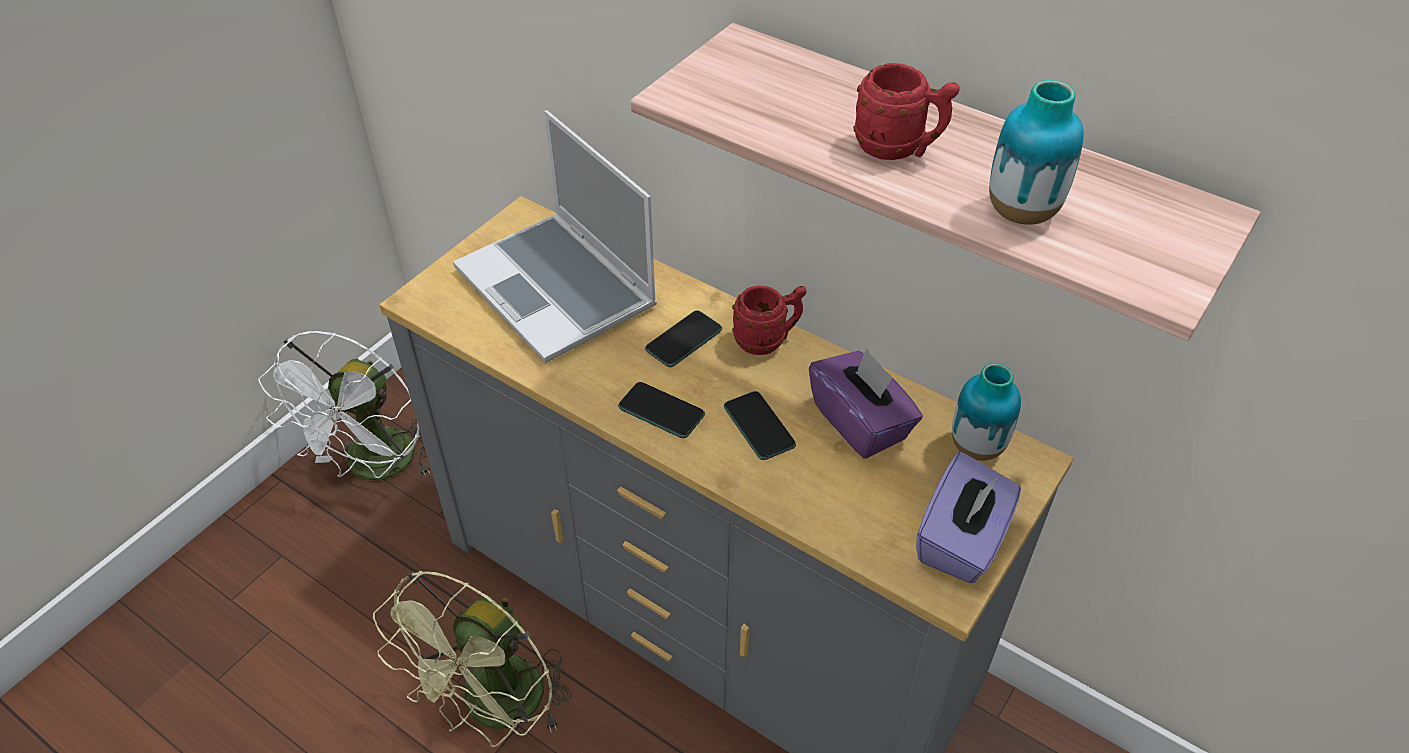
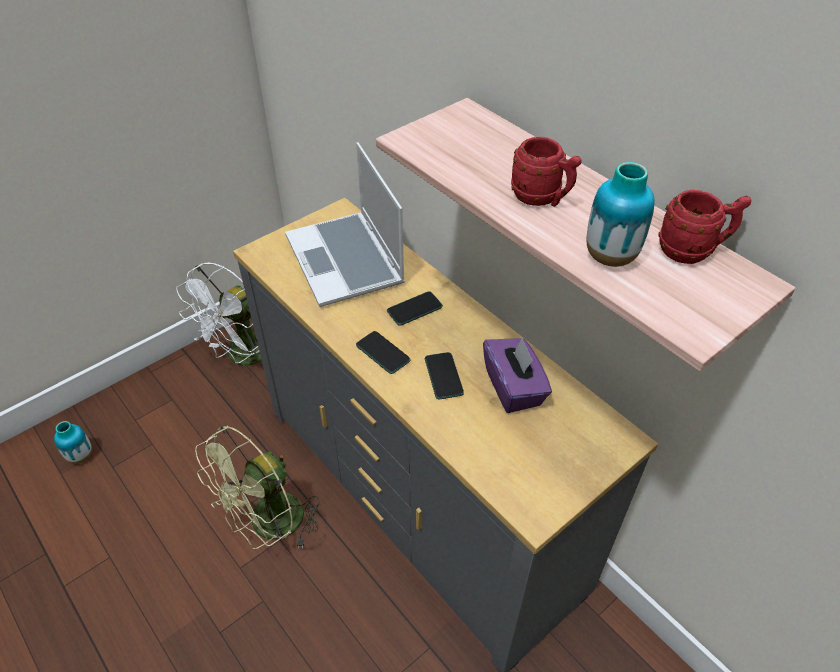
camera: 15 degrees right, 0 degrees up
red mug [732,286,807,355] -> red mug moved to [658,190,751,264]
purple tissue box [916,452,1021,583] -> none
vase [952,363,1021,461] -> vase moved to [54,421,92,464]

